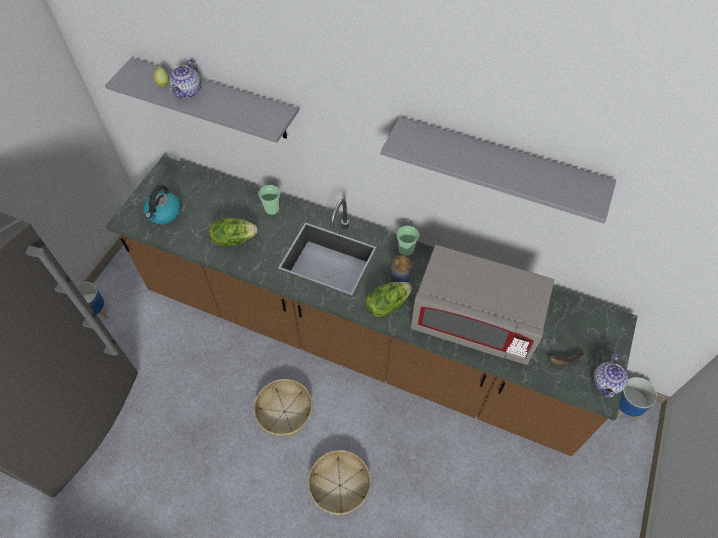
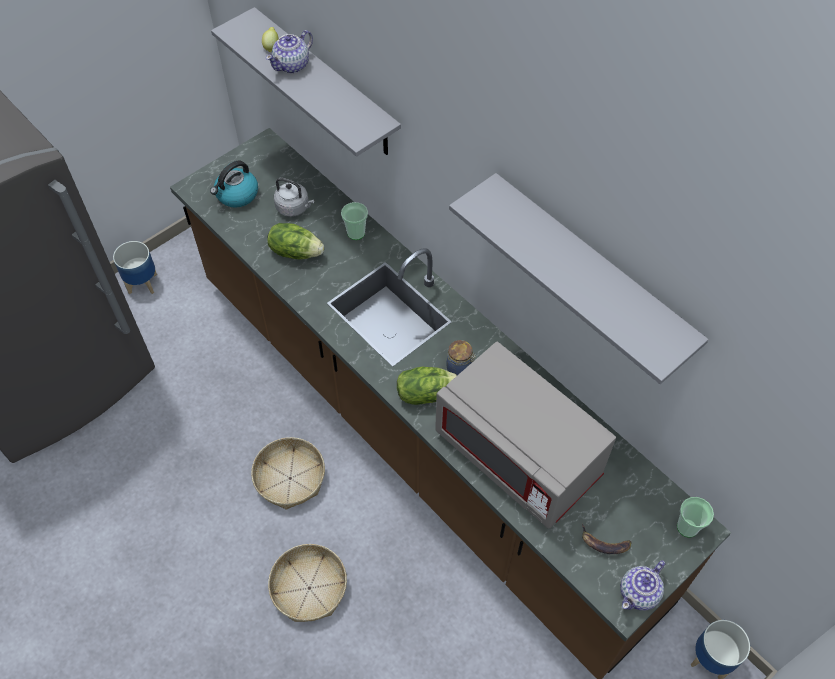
camera: 25 degrees right, 0 degrees up
cup [397,226,419,256] -> cup moved to [677,497,714,537]
none -> grey kettle [274,177,314,217]

